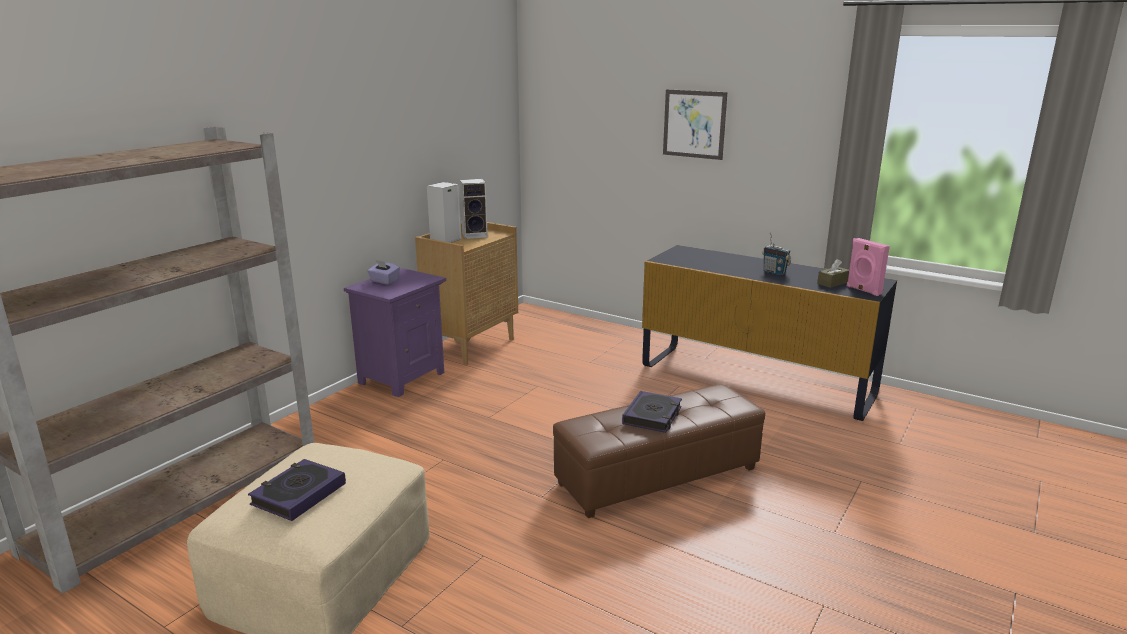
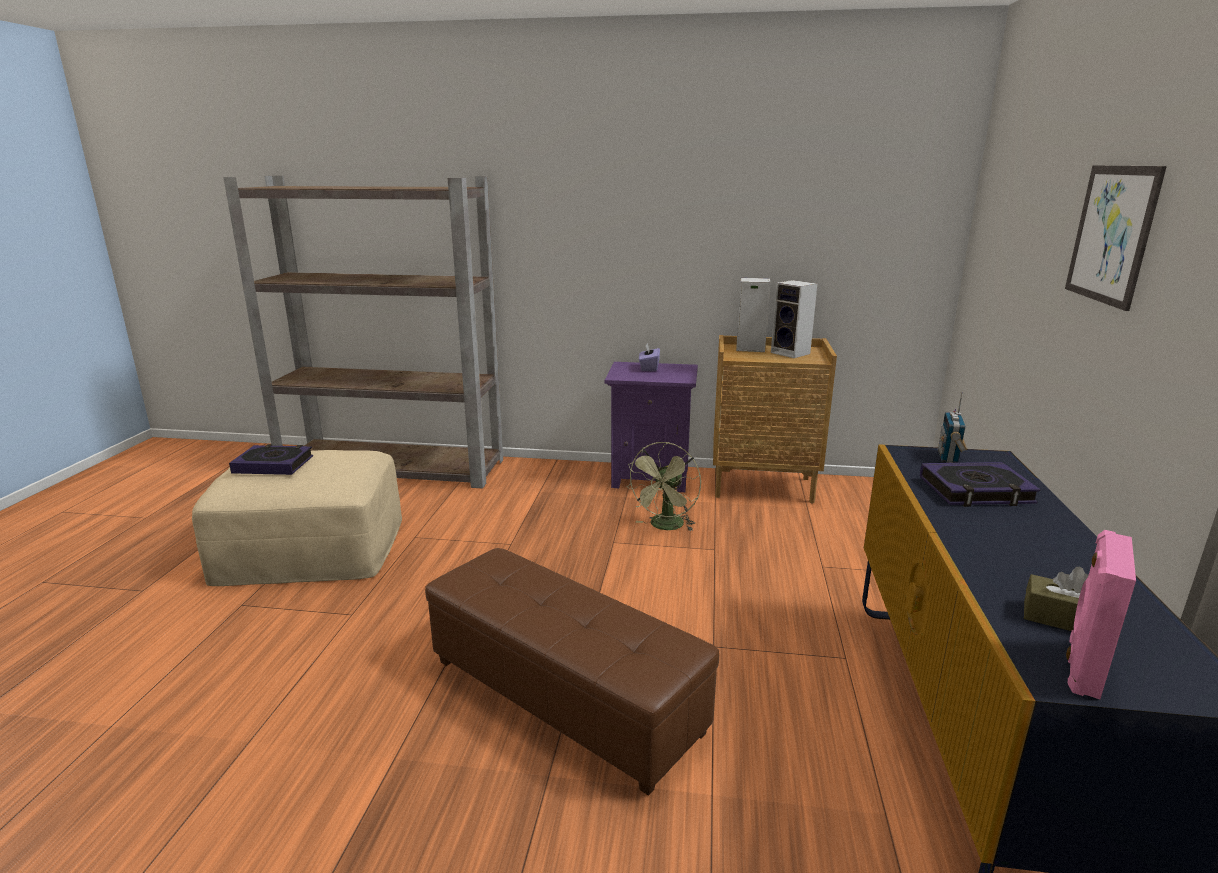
camera: 65 degrees right, 0 degrees up
book [622,391,682,433] -> book moved to [920,462,1040,507]
radio [762,233,791,275] -> radio moved to [938,392,967,463]
none -> green fan [626,442,701,531]

